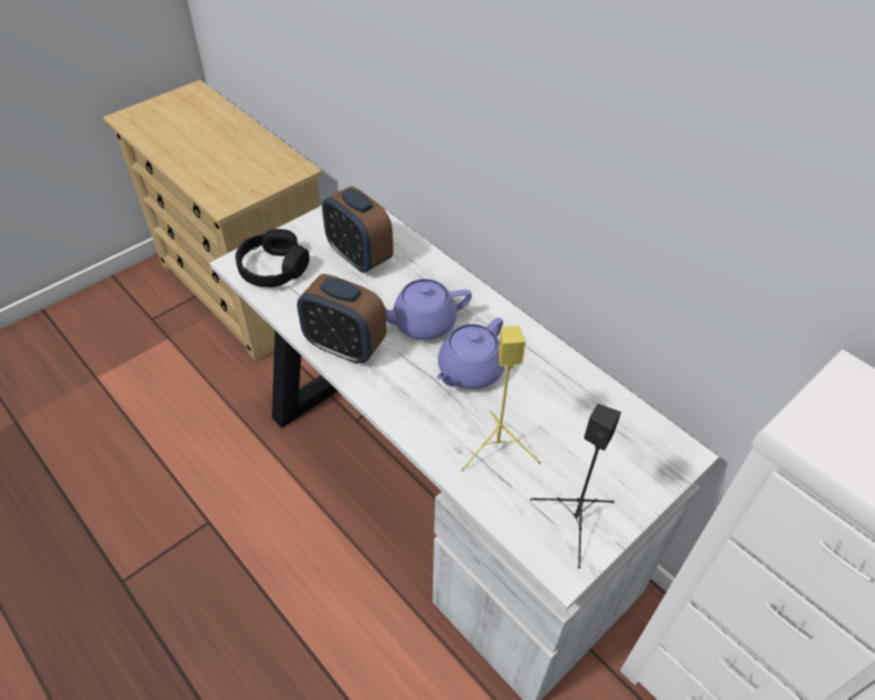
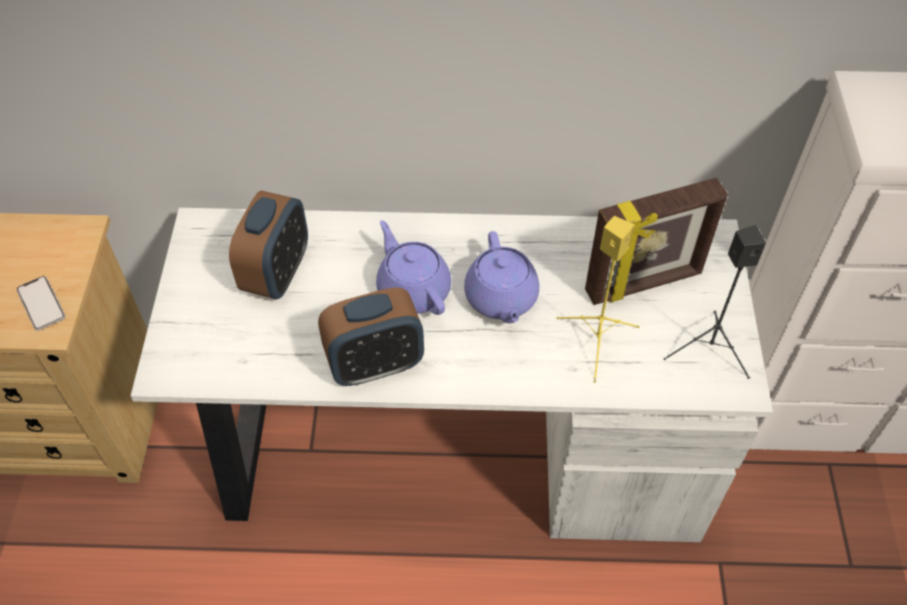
camera: 45 degrees left, 5 degrees up
black headphones [235,229,310,287] -> none
alarm clock [322,186,393,273] -> alarm clock turned 75 degrees counterclockwise [229,191,308,299]
purple teapot [385,279,472,340] -> purple teapot turned 120 degrees clockwise [376,220,451,315]
none -> phone [16,276,65,331]
none -> picture frame [585,178,728,305]

